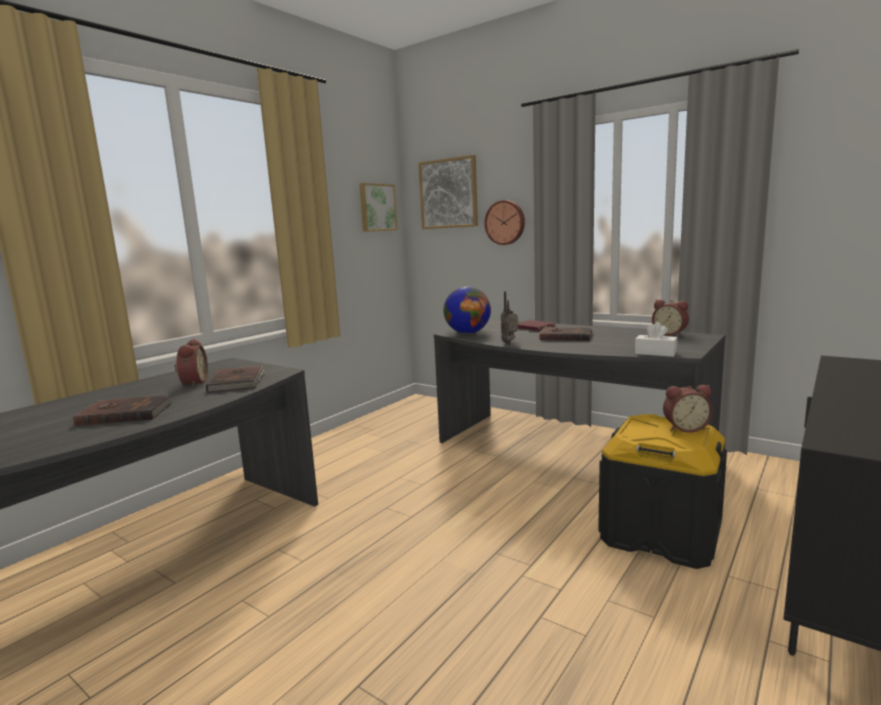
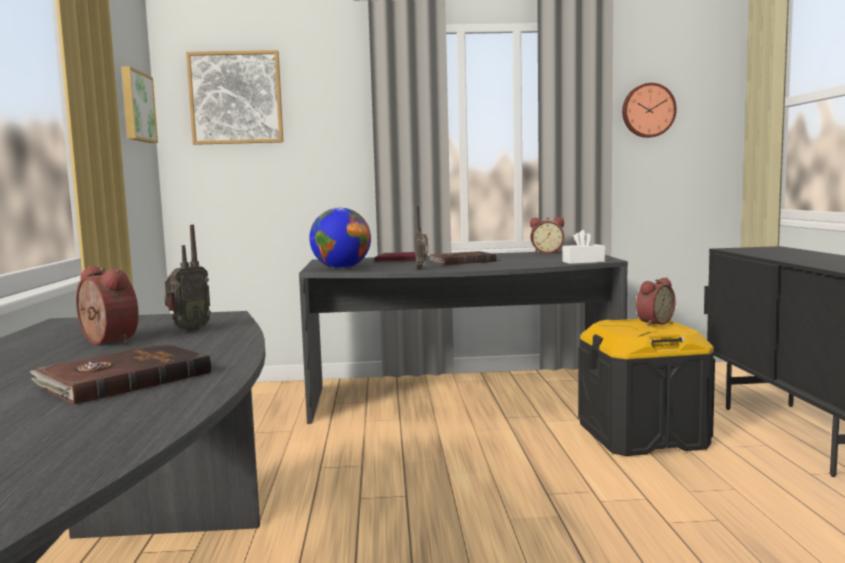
camera: 40 degrees left, 5 degrees down
brown book [206,366,265,393] -> radio [163,225,211,332]
wall clock [484,200,525,245] -> wall clock moved to [622,83,677,138]

